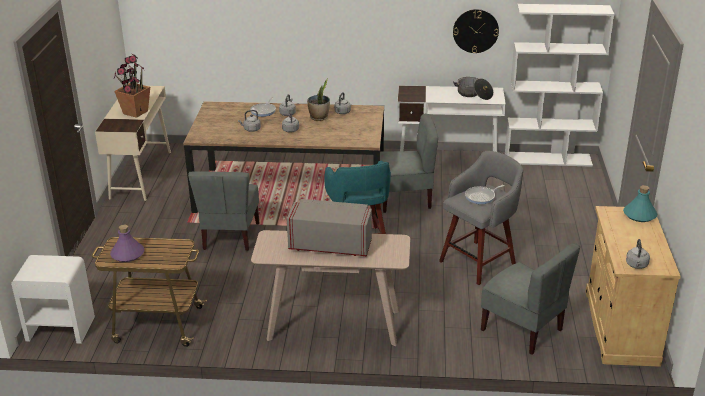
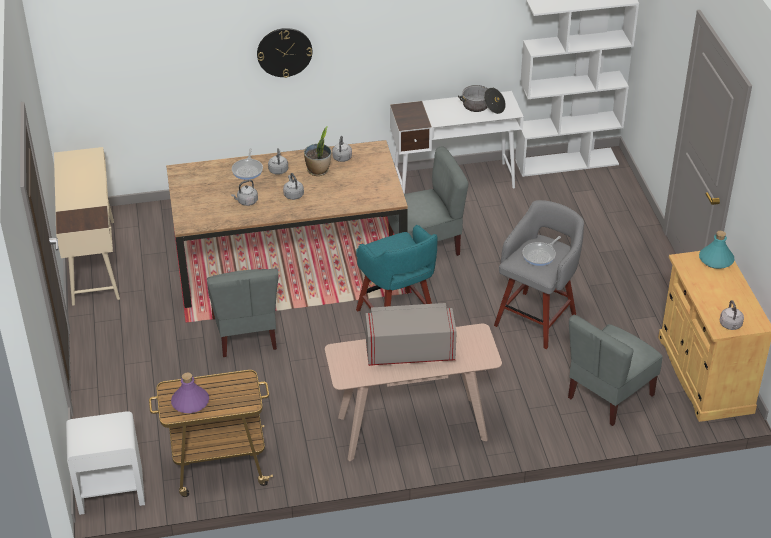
camera: 15 degrees left, 10 degrees up
potted plant [114,54,150,118] -> none
wall clock [453,9,499,53] -> wall clock moved to [257,28,313,78]
grey chair [481,243,580,355] -> grey chair turned 105 degrees clockwise [568,315,662,426]

